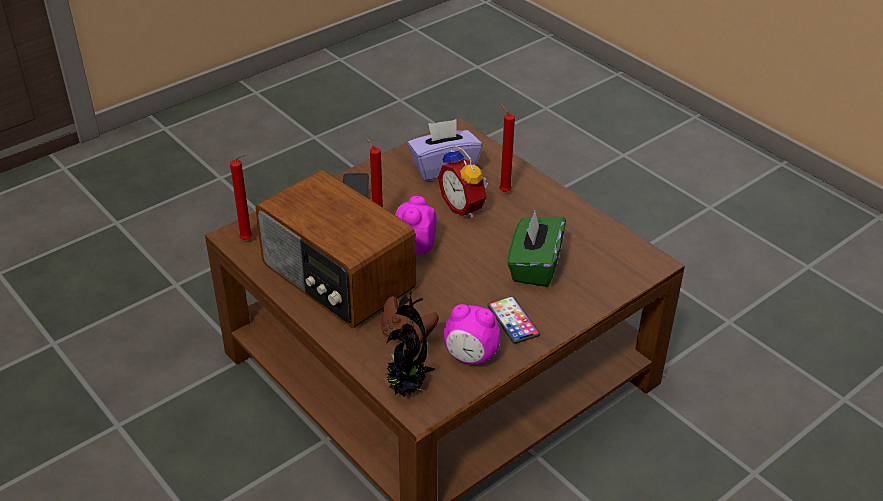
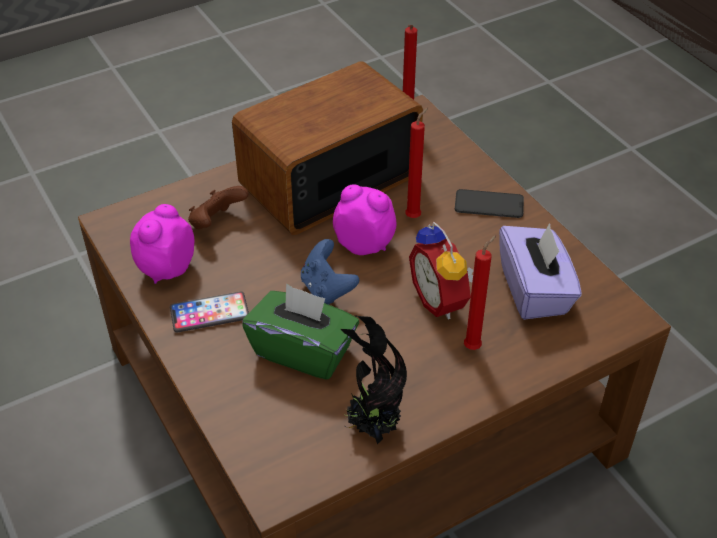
camera: 100 degrees right, 5 degrees up
potted plant [386,292,435,397] -> potted plant moved to [341,316,407,444]
alarm clock [438,146,488,218] -> alarm clock turned 90 degrees counterclockwise [409,221,474,319]
none -> blue game controller [301,239,359,305]

